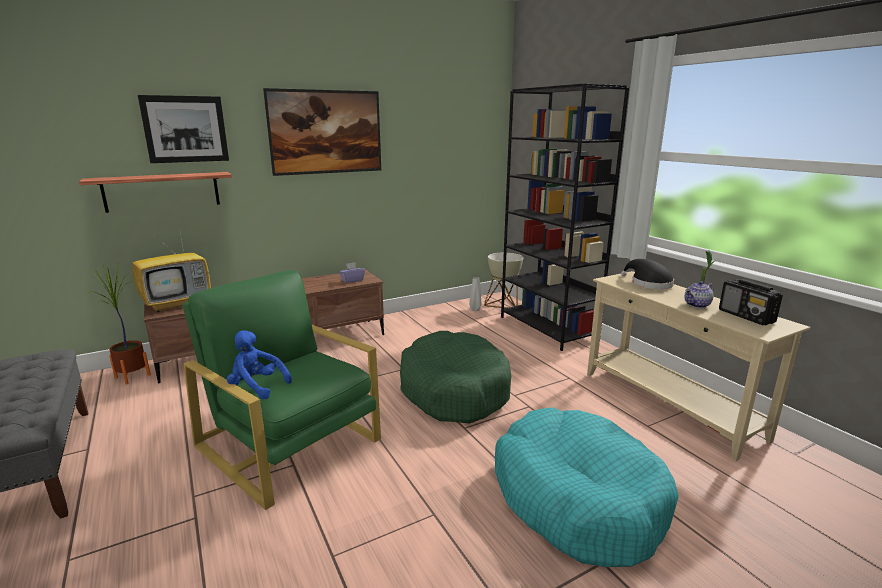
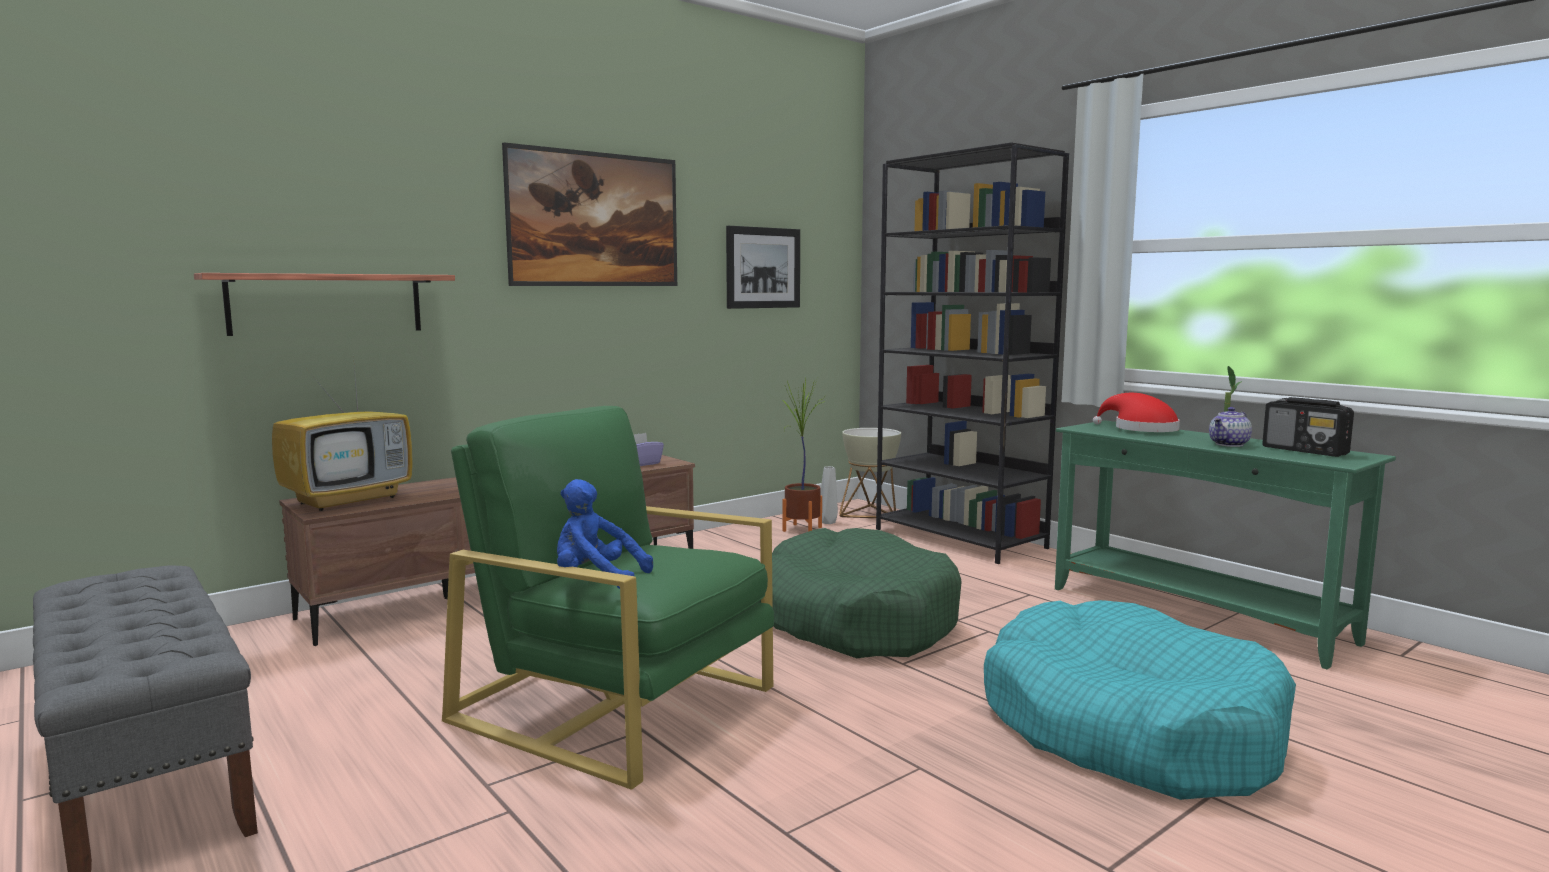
camera: 10 degrees left, 10 degrees down
potted plant [88,264,151,385] -> potted plant moved to [782,378,824,532]
picture [138,95,229,163] -> picture moved to [726,226,800,309]
beige console table [587,271,810,461] -> green console table [1055,420,1396,669]
black hat [621,259,674,289] -> red hat [1093,393,1180,432]

